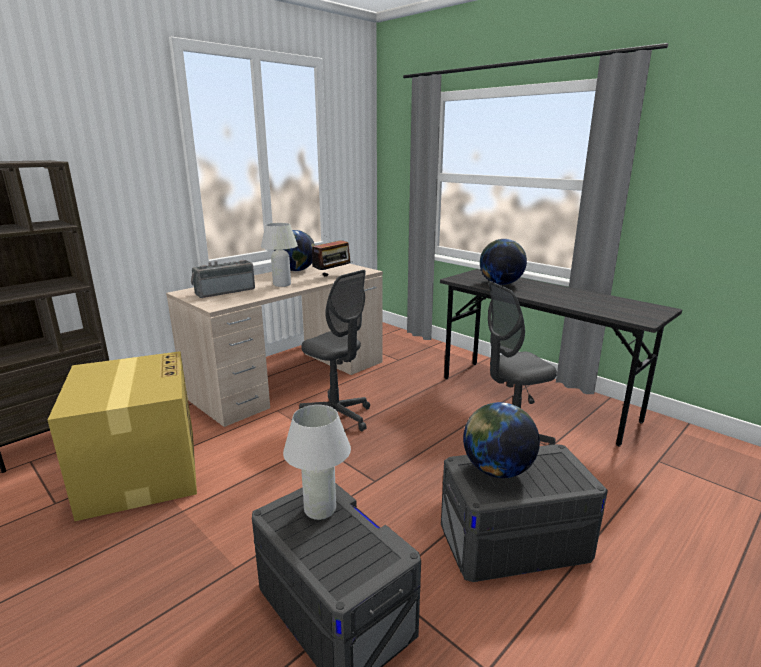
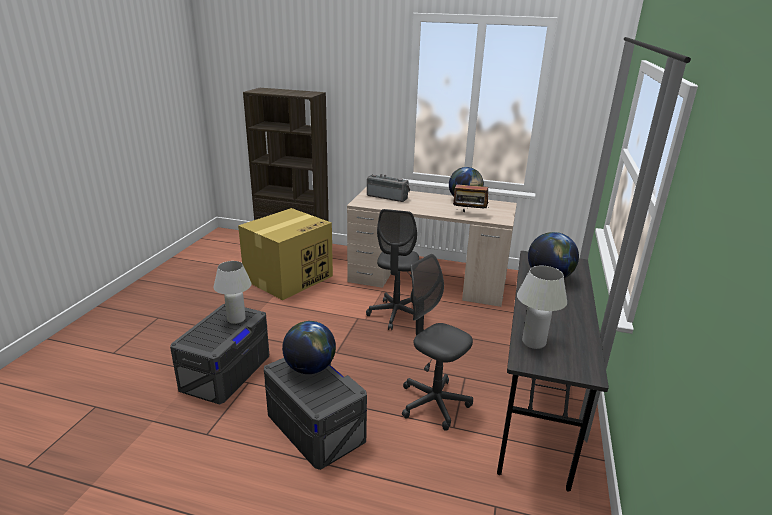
camera: 60 degrees right, 5 degrees up
white table lamp [261,223,298,287] -> white table lamp moved to [517,266,567,349]

